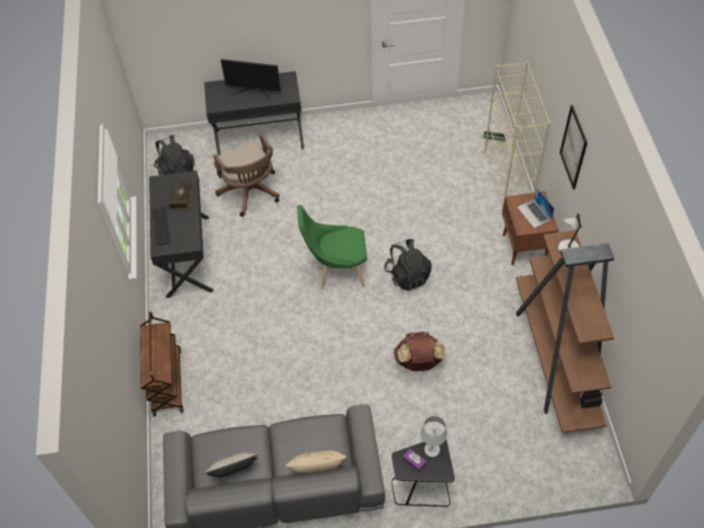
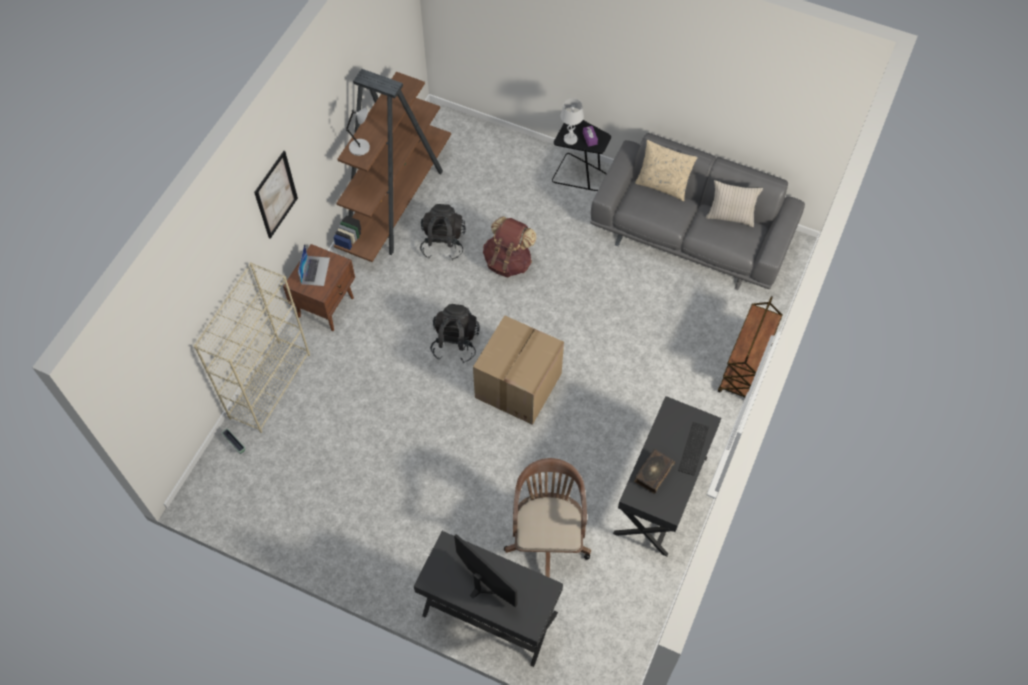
camera: 150 degrees left, 5 degrees up
black backpack [154,135,195,175] -> black backpack moved to [420,204,466,260]
green chair [297,205,367,289] -> cardboard box [473,315,564,425]

